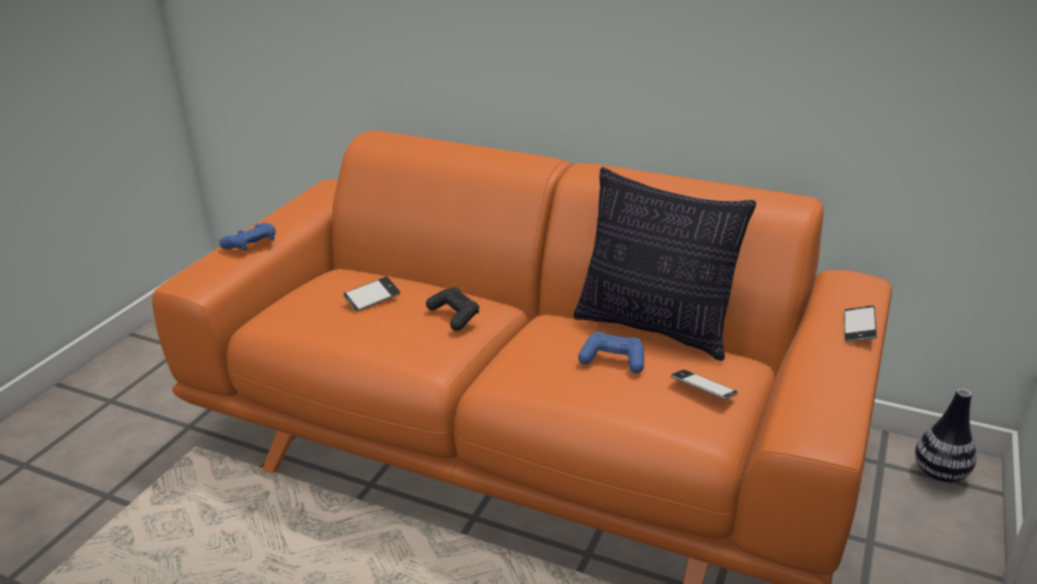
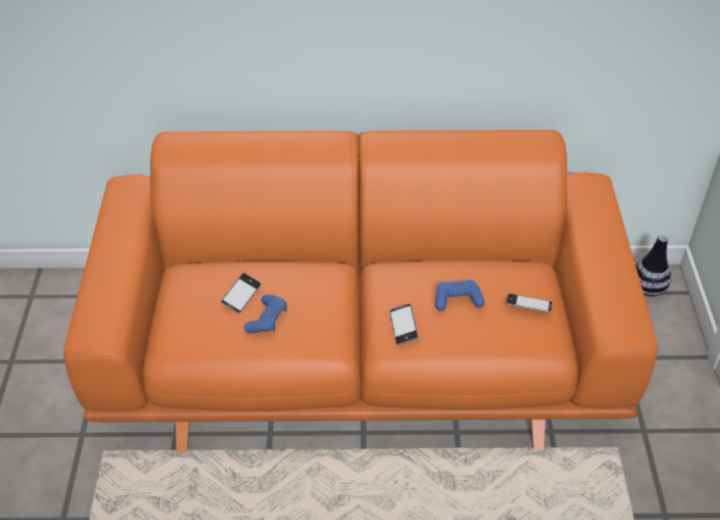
camera: 25 degrees left, 15 degrees up
blue game controller [219,223,276,251] -> blue game controller moved to [244,295,287,333]
black game controller [426,287,479,331] -> none
pillow [573,167,756,361] -> none
phone [844,305,877,342] -> phone moved to [390,304,418,345]

